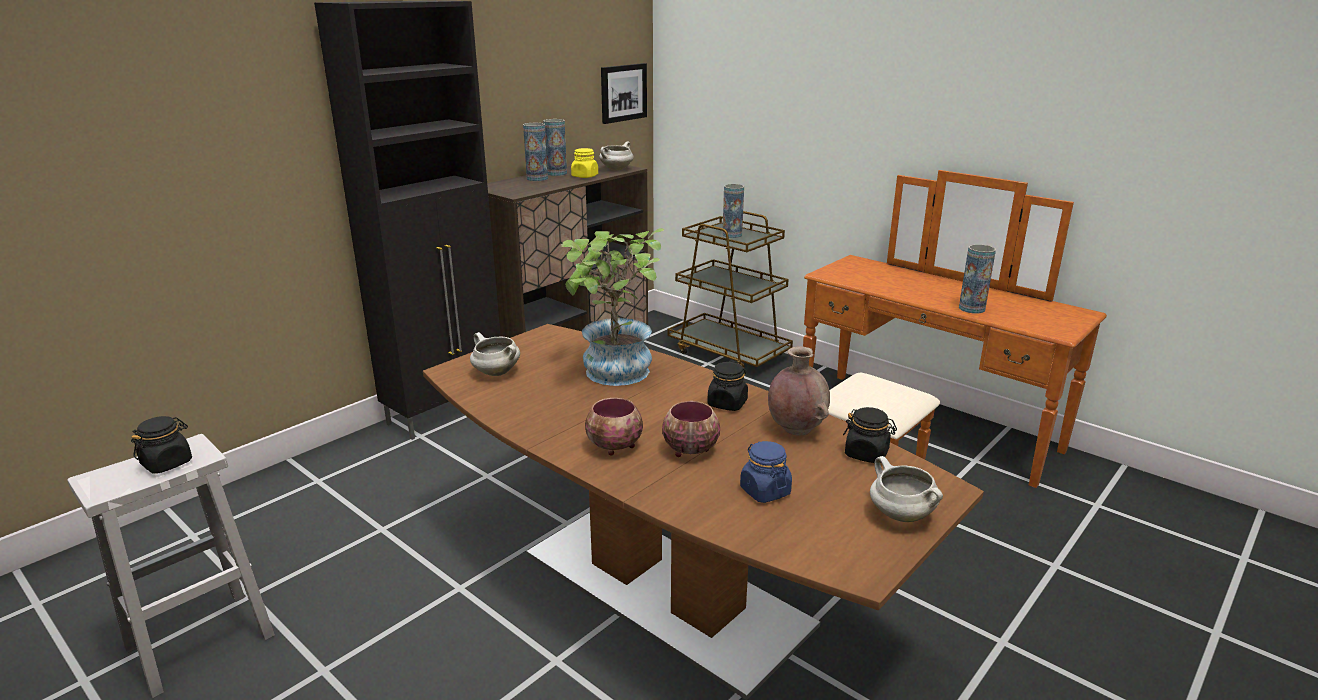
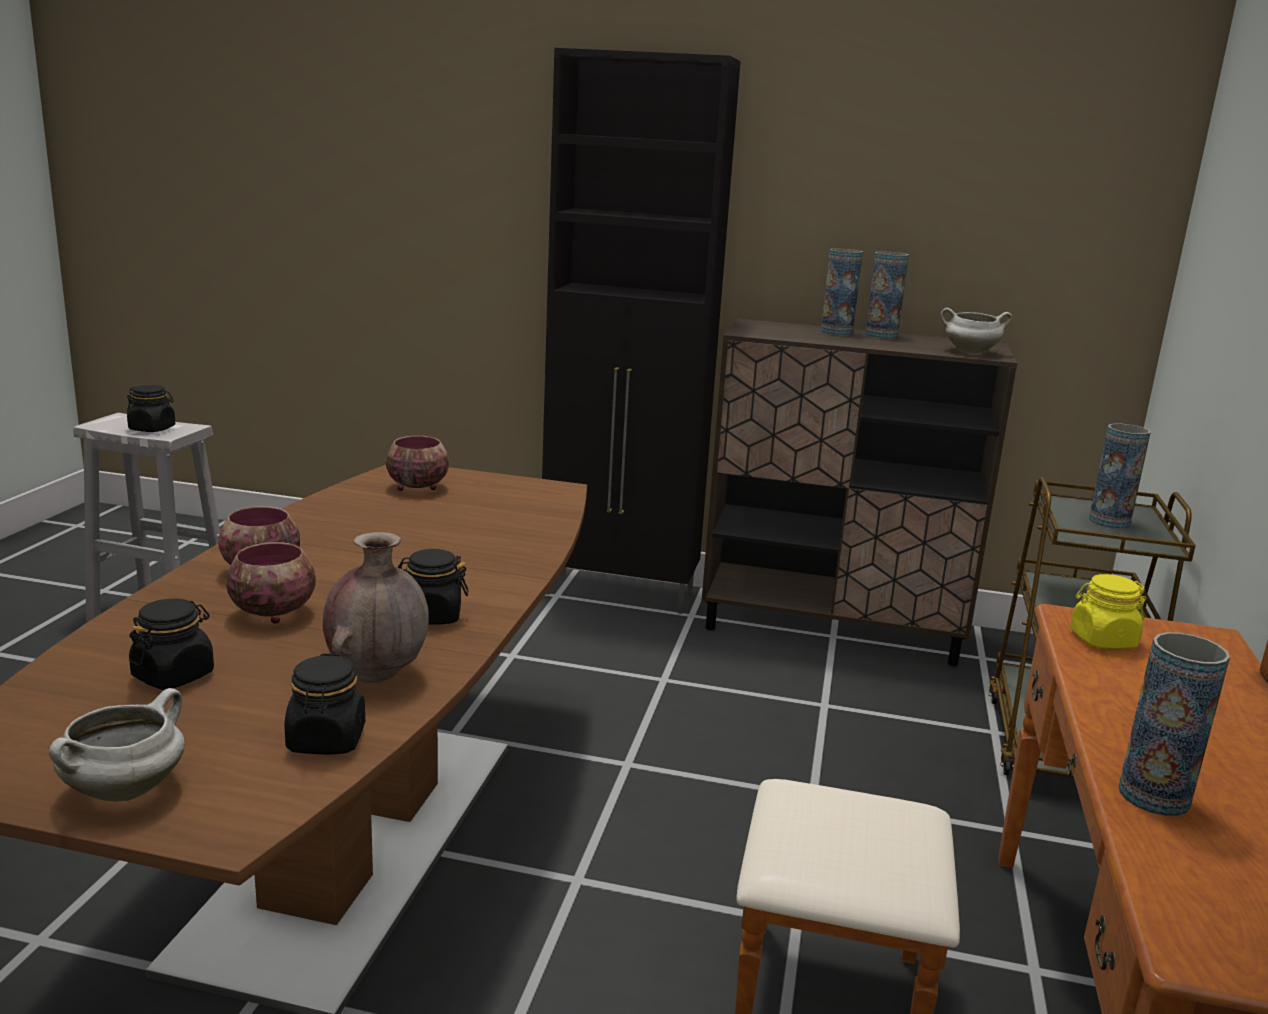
camera: 60 degrees right, 5 degrees down
white cooking pot [470,332,520,376] -> bowl [386,436,449,491]
potted plant [561,228,664,386] -> none
yellow jar [571,148,598,178] -> yellow jar moved to [1070,574,1146,649]
picture [601,63,647,124] -> none
blue jar [740,441,792,503] -> black jar [129,598,214,690]

